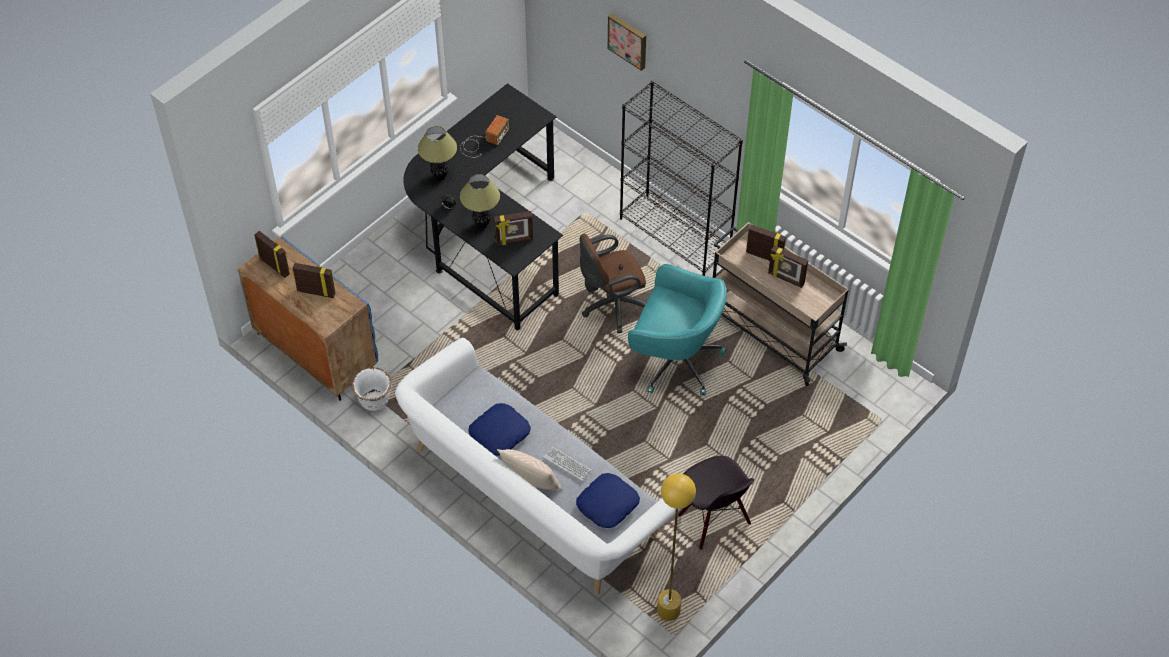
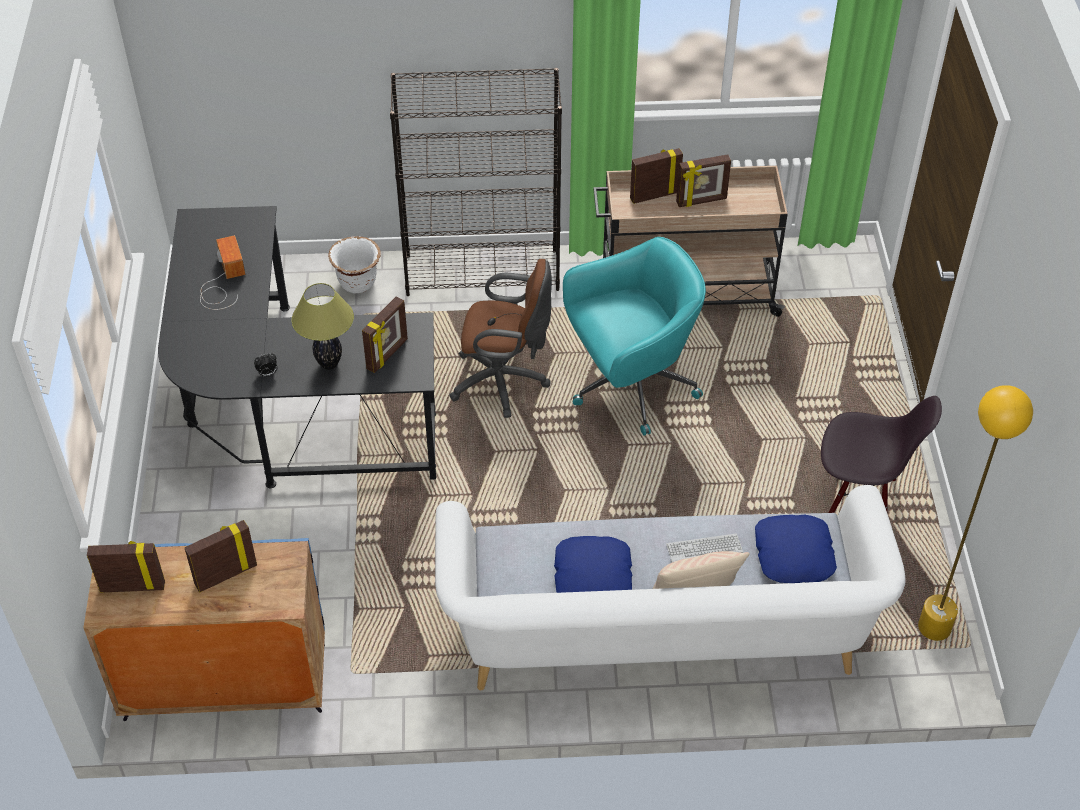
camera: 45 degrees left, 5 degrees down
white planter [352,367,391,411] -> white planter moved to [328,236,381,294]
table lamp [418,126,457,180] -> none
brown office chair [580,234,646,333] -> brown office chair turned 105 degrees counterclockwise [449,259,552,418]
picture [608,14,646,71] -> none

